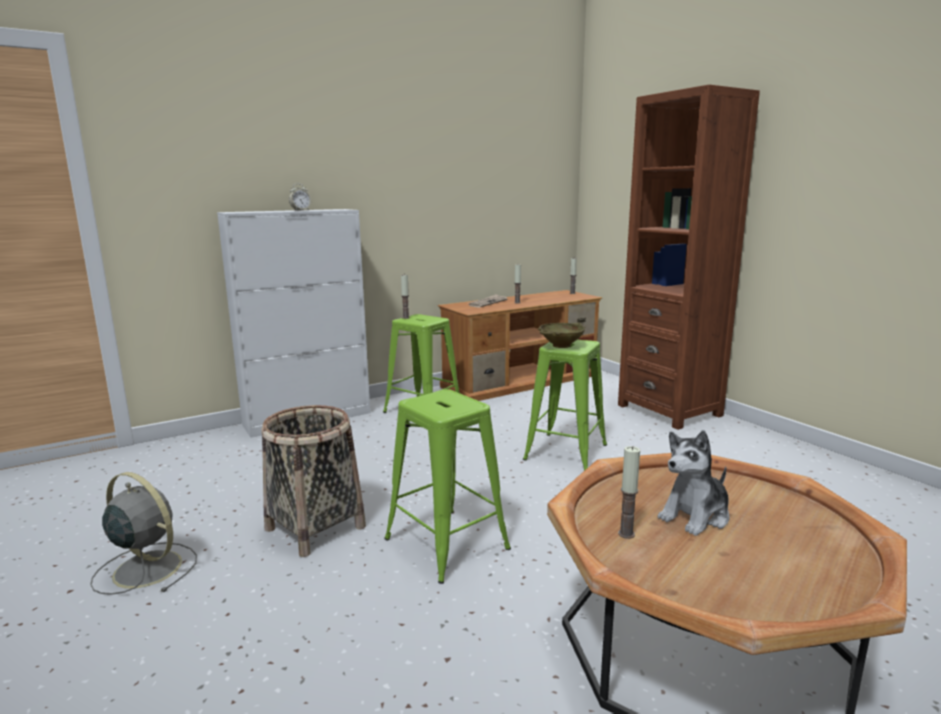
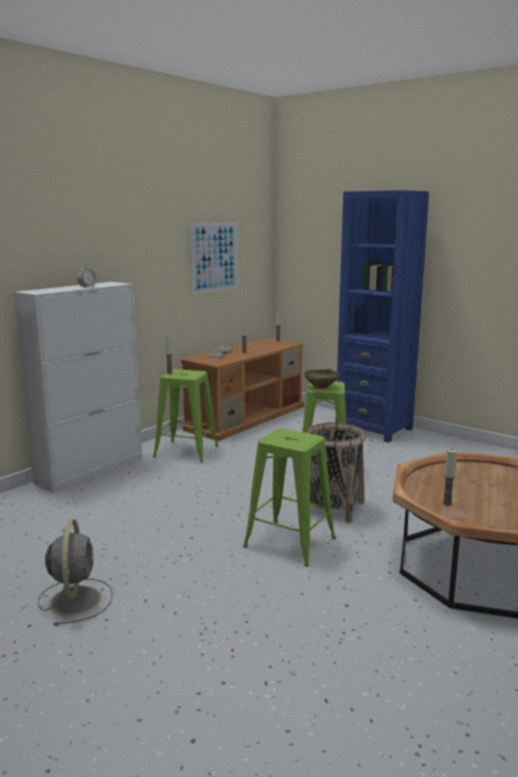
camera: 20 degrees left, 0 degrees up
grey fan [90,472,197,595] -> grey fan turned 75 degrees clockwise [38,519,113,626]
basket [261,405,366,557] -> basket moved to [307,422,366,523]
brown bookcase [618,84,760,430] -> blue bookcase [335,190,429,443]
plush toy [658,430,729,536] -> none
none -> picture [190,222,238,294]

